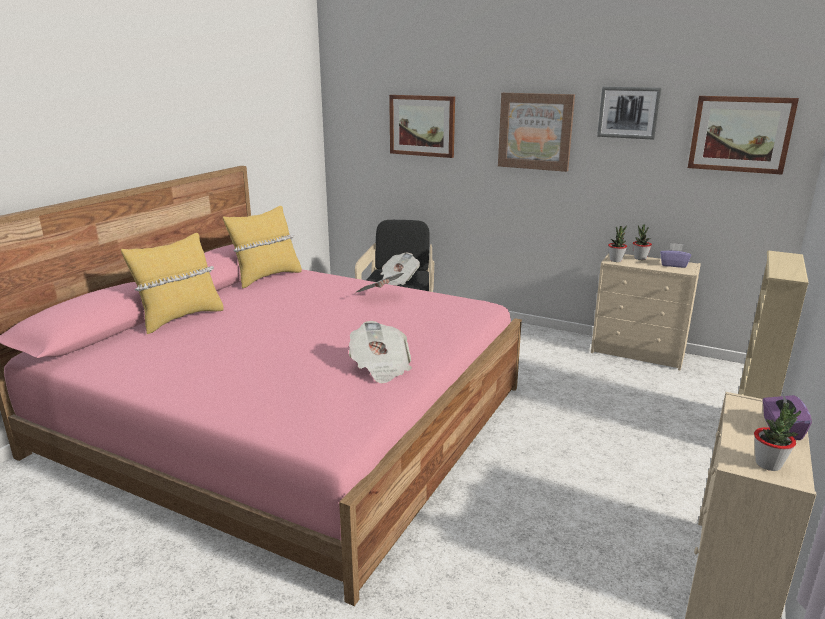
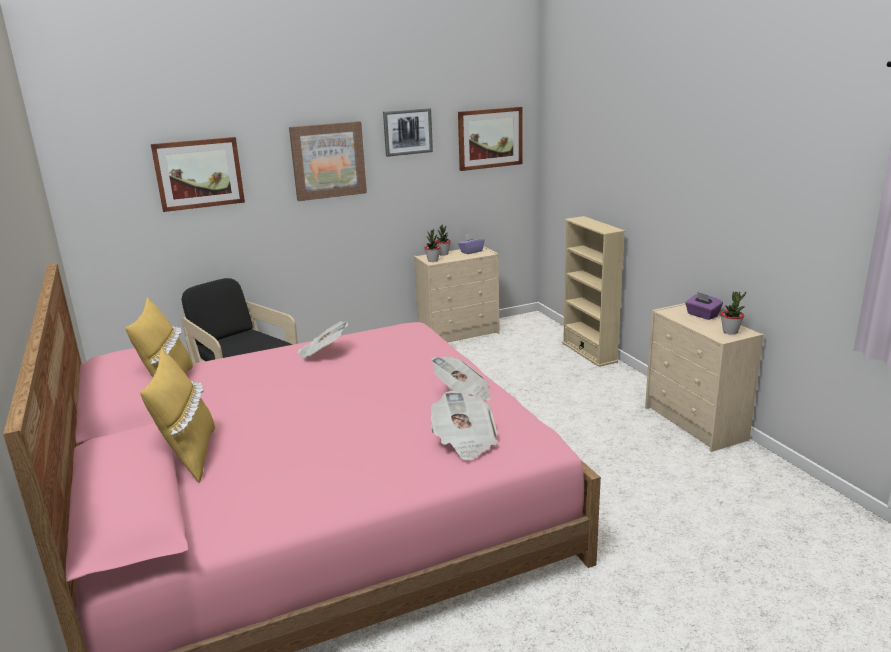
camera: 50 degrees left, 0 degrees up
newspaper [381,252,420,285] -> newspaper moved to [431,391,498,461]

